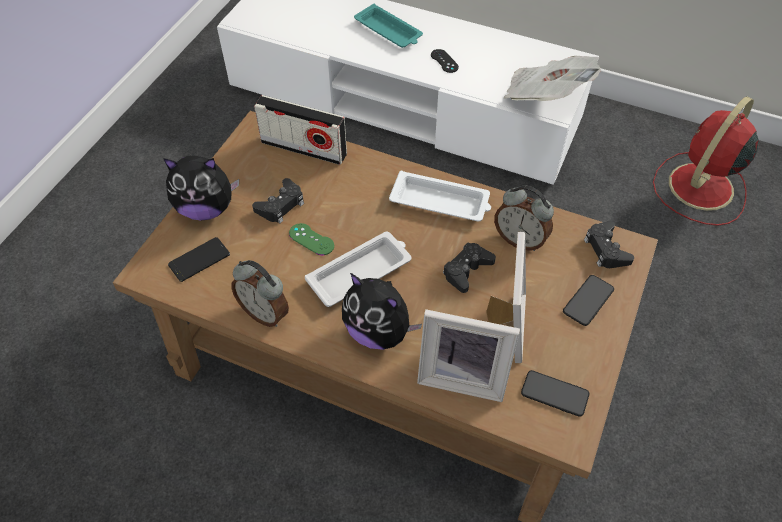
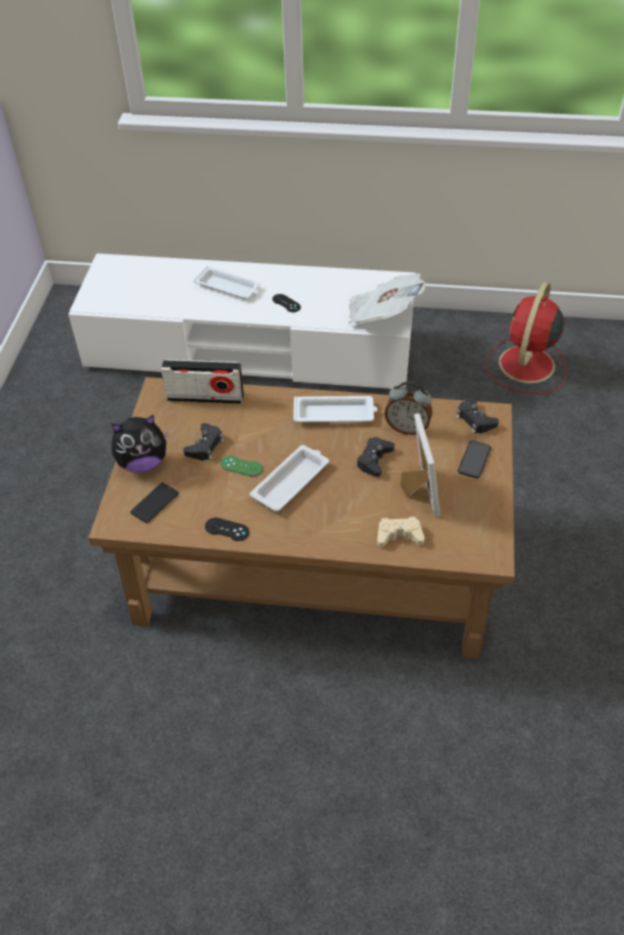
camera: 15 degrees left, 5 degrees down
alarm clock [231,260,289,327] -> black game controller [205,518,249,541]
plush toy [342,273,422,350] -> none
turquoise tray [354,4,423,48] -> white tray [193,266,260,299]
picture frame [417,309,520,402] -> beige game controller [377,517,425,547]
phone [521,370,589,417] -> none

